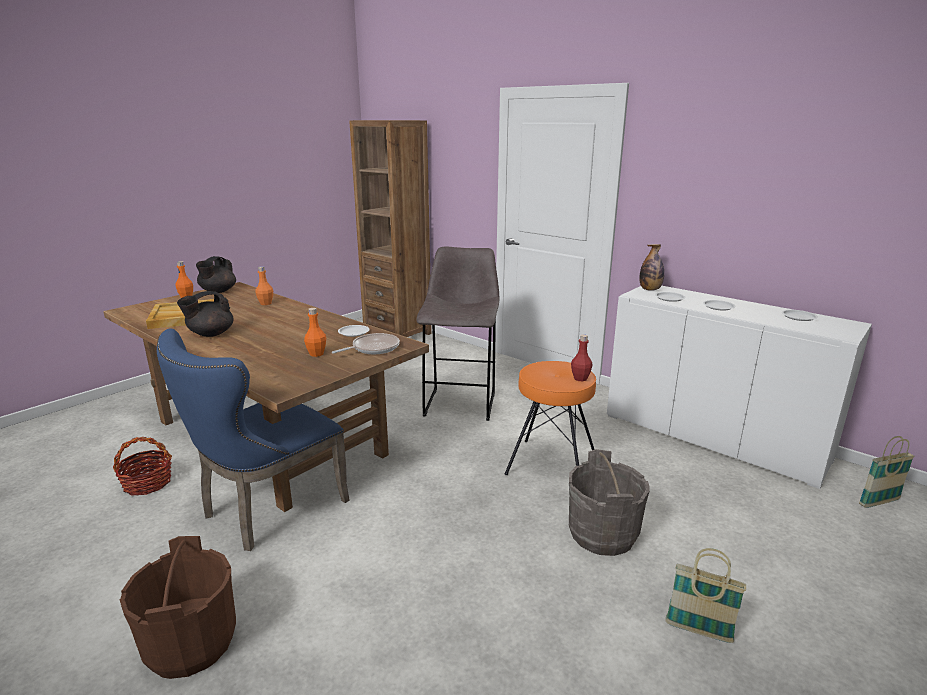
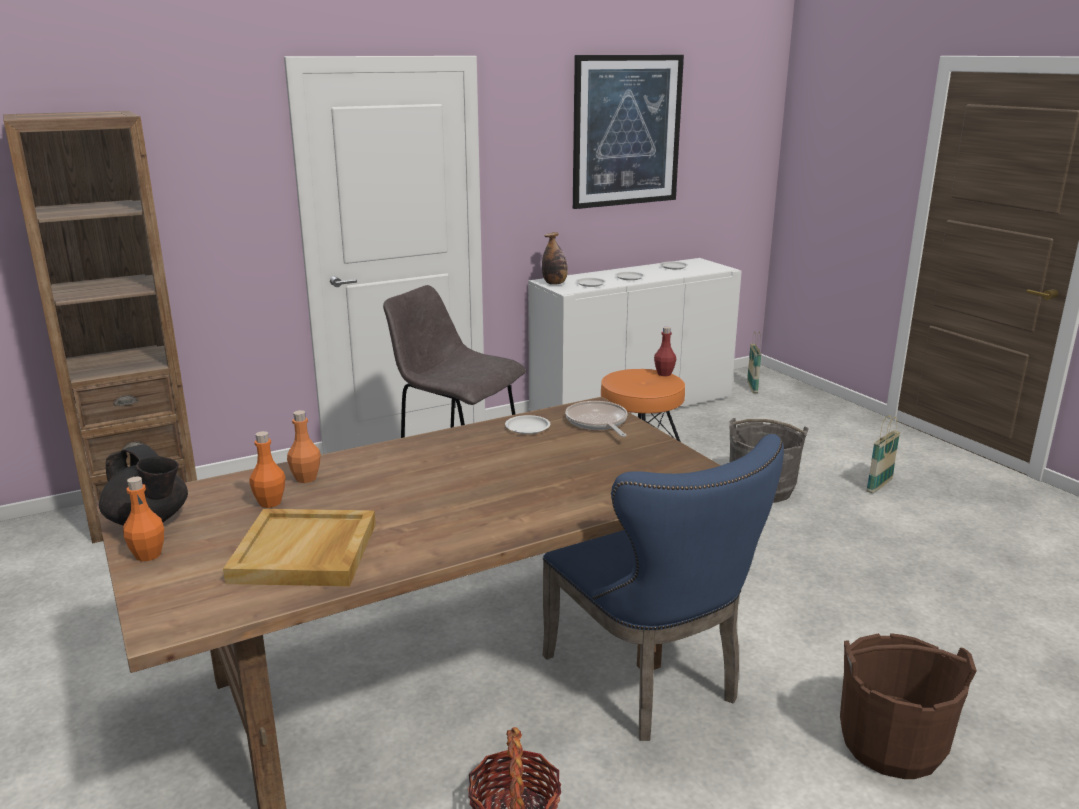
camera: 70 degrees left, 0 degrees up
black teapot [177,291,234,337] -> none
orange bottle [304,308,326,357] -> orange bottle moved to [249,431,285,508]
none -> picture [573,55,684,209]

